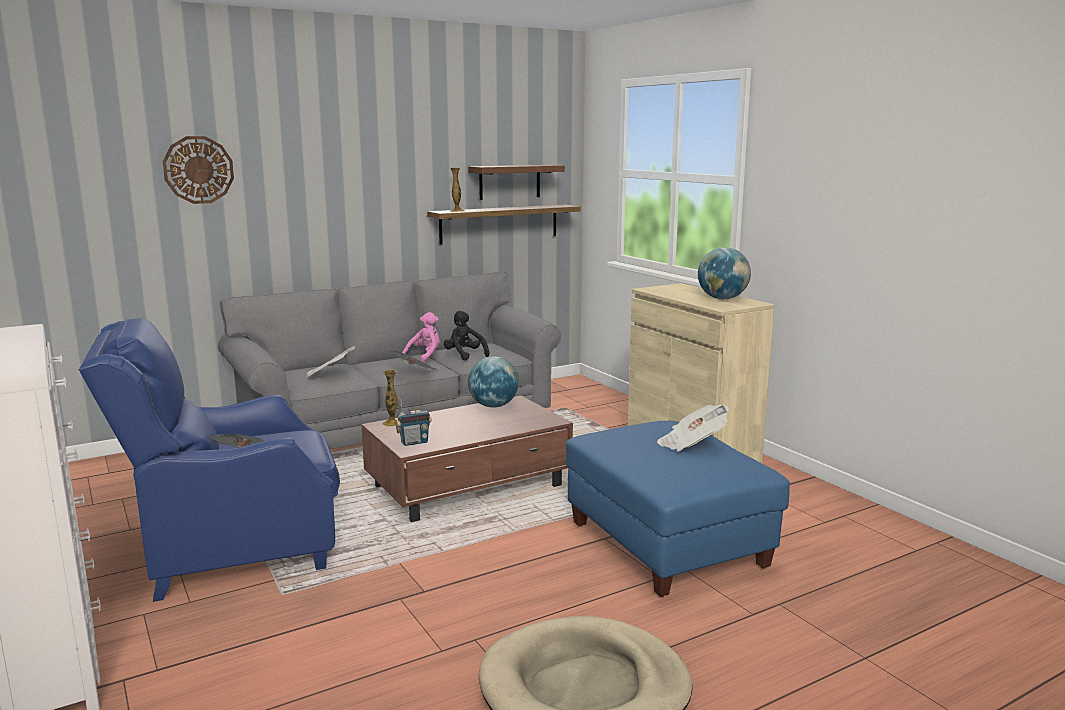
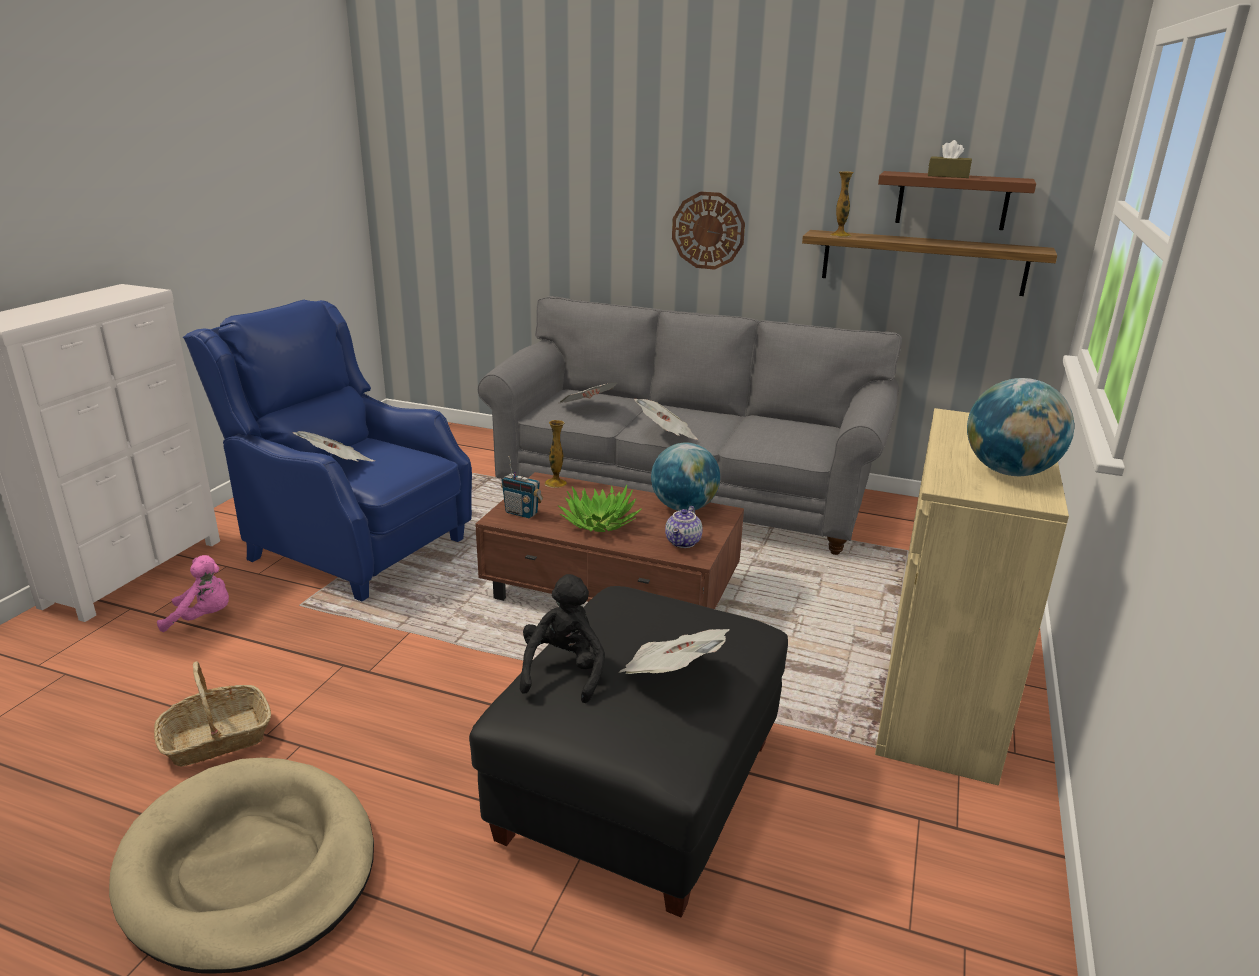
camera: 50 degrees right, 10 degrees up
wall clock [163,136,234,204] -> wall clock moved to [672,191,745,270]
pink plush toy [402,312,440,363] -> pink plush toy moved to [157,555,229,632]
black plush toy [444,310,489,360] -> black plush toy moved to [520,574,605,703]
blue ottoman [566,421,790,597] -> black ottoman [469,586,788,917]
none -> basket [154,661,271,767]
none -> potted plant [558,485,642,532]
none -> teapot [665,506,703,548]
none -> brown tissue box [928,140,972,178]

